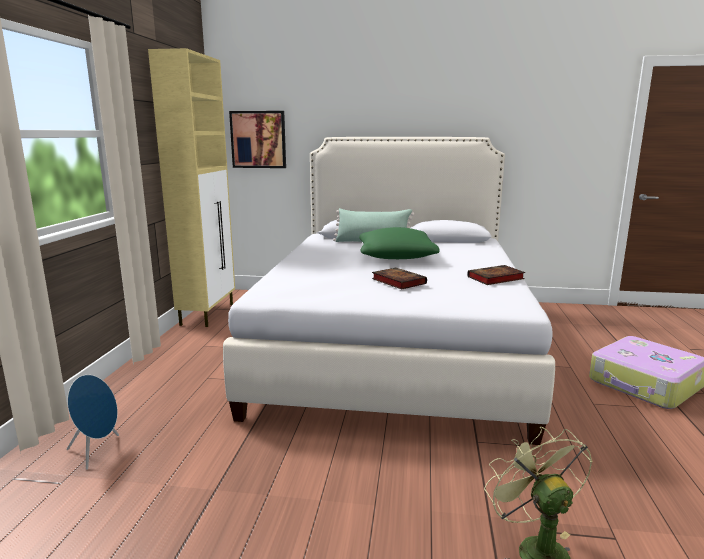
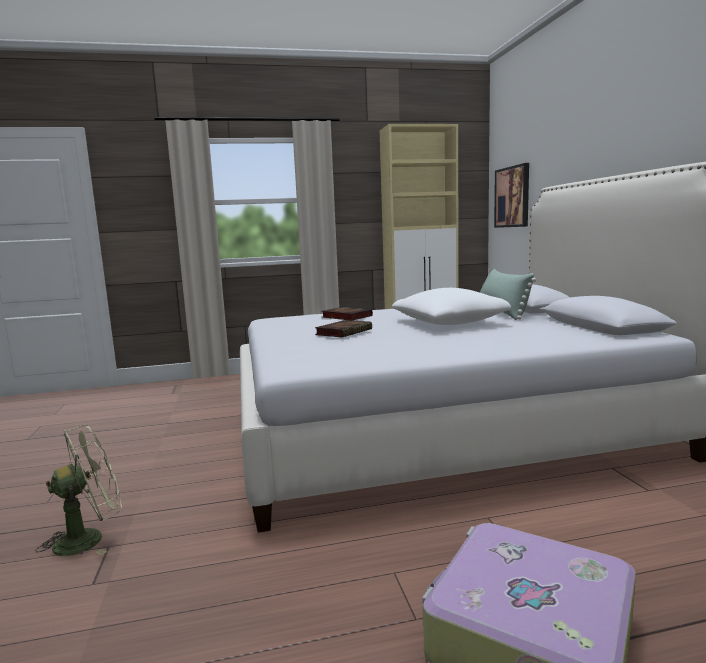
camera: 70 degrees right, 5 degrees down
blue speaker [67,375,119,470] -> none
green pillow [359,227,440,259] -> white pillow [392,288,511,325]
book [467,265,525,285] -> book moved to [321,307,373,320]

